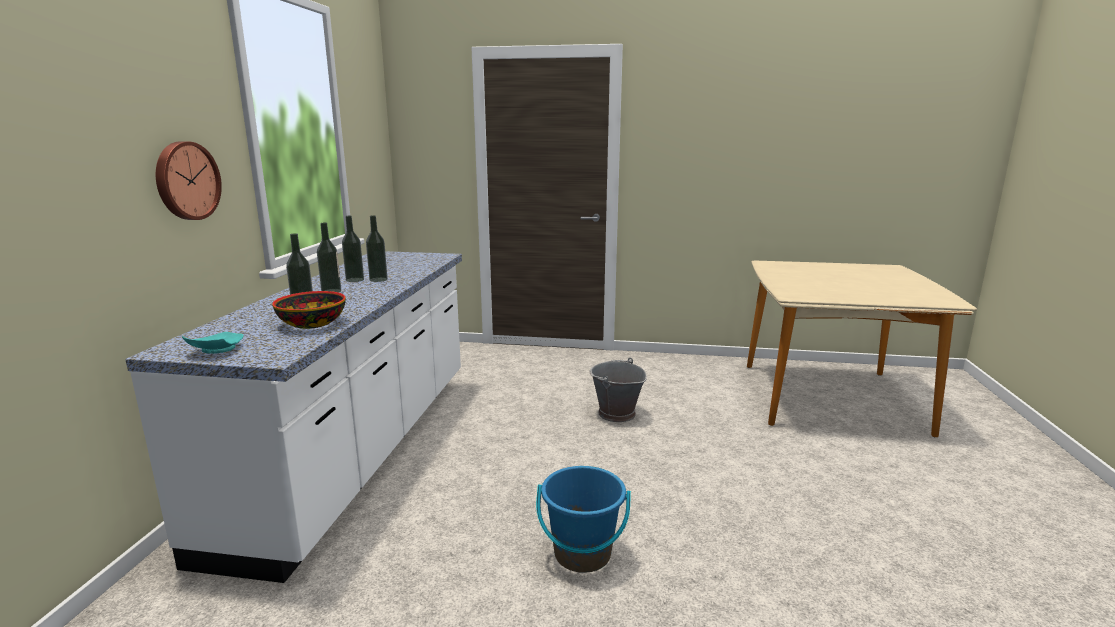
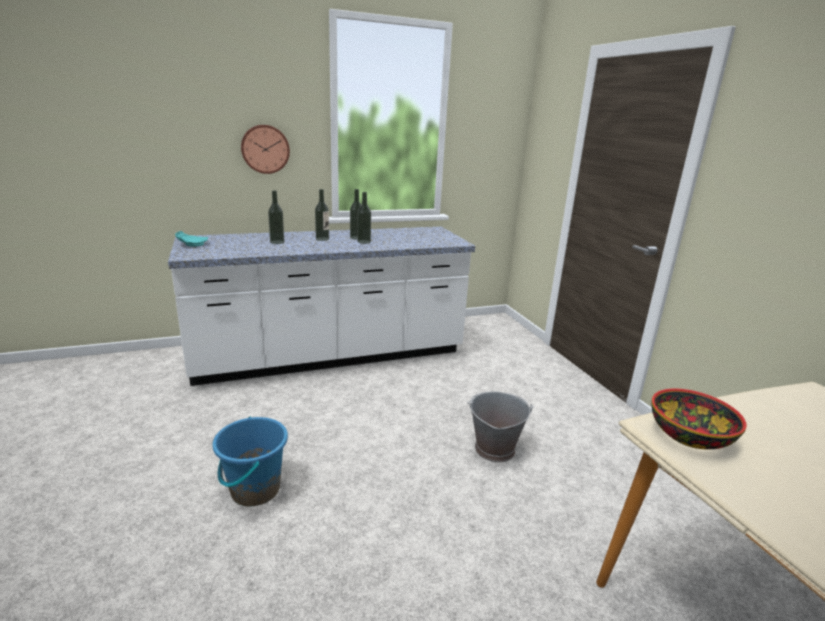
camera: 60 degrees right, 5 degrees up
bowl [272,291,346,329] -> bowl moved to [651,389,747,450]

